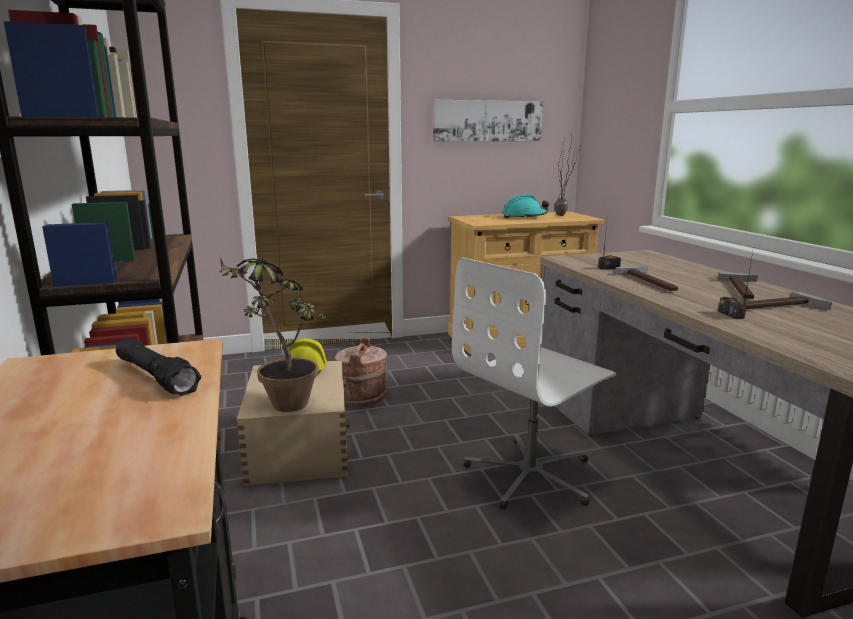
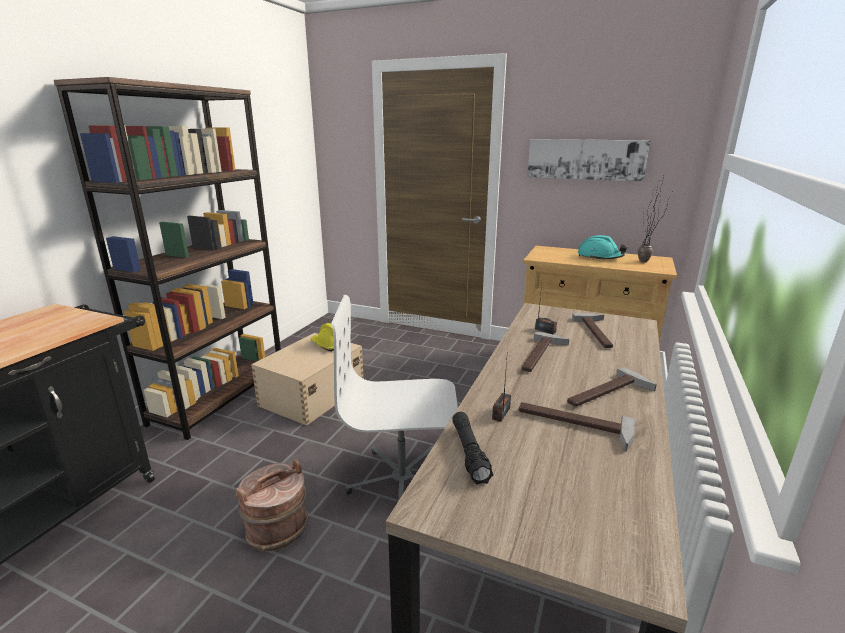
camera: 40 degrees right, 5 degrees up
black flashlight [116,338,201,396] -> black flashlight moved to [452,412,493,485]
potted plant [219,257,328,412] -> none
brown bucket [335,337,388,407] -> brown bucket moved to [236,459,309,551]
none -> hammer [572,313,613,348]

